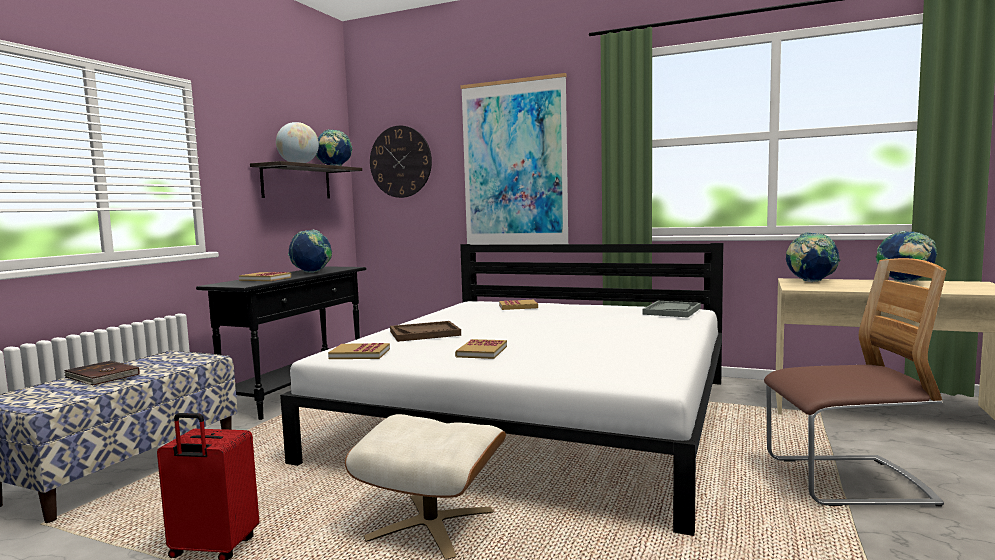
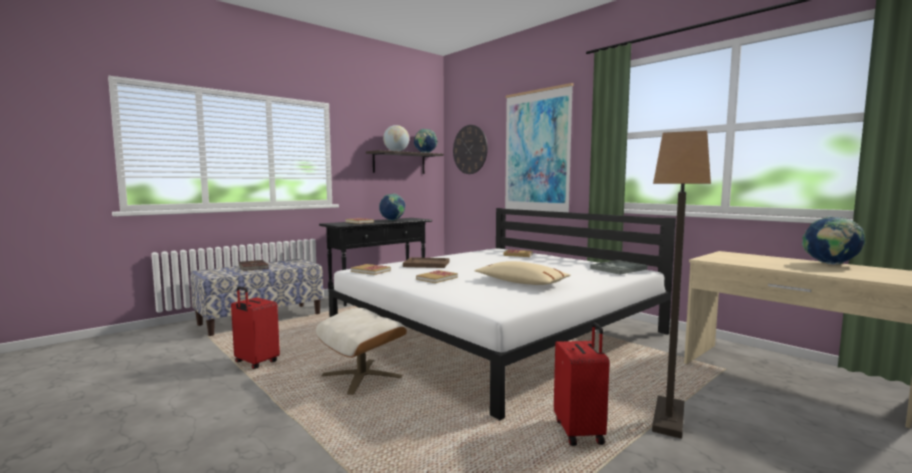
camera: 25 degrees right, 0 degrees up
chair [764,258,947,507] -> floor lamp [652,130,711,439]
globe [786,232,840,282] -> none
none -> beige pillow [474,261,571,285]
none -> red suitcase [554,322,609,446]

